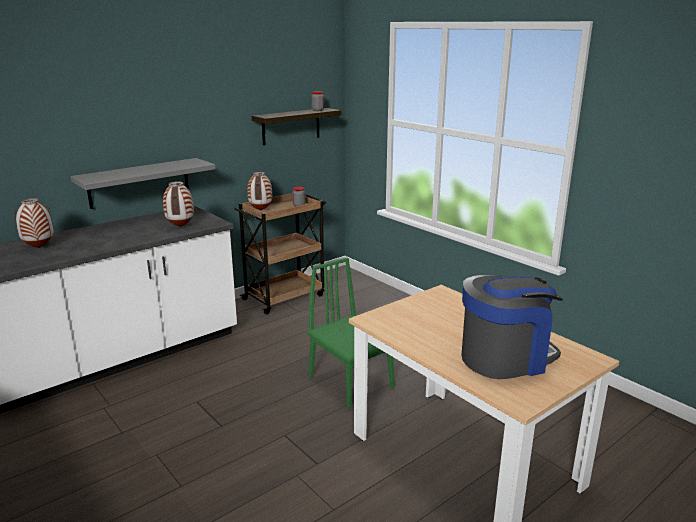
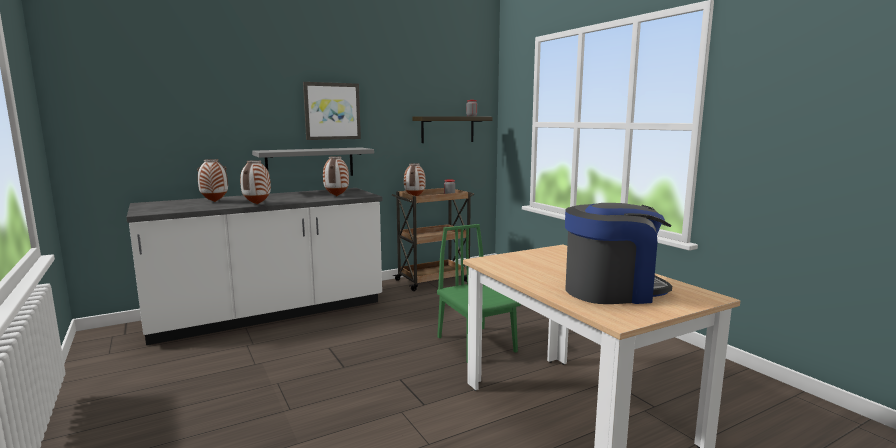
camera: 10 degrees right, 10 degrees down
none -> vase [240,160,271,204]
none -> picture [303,82,361,140]

